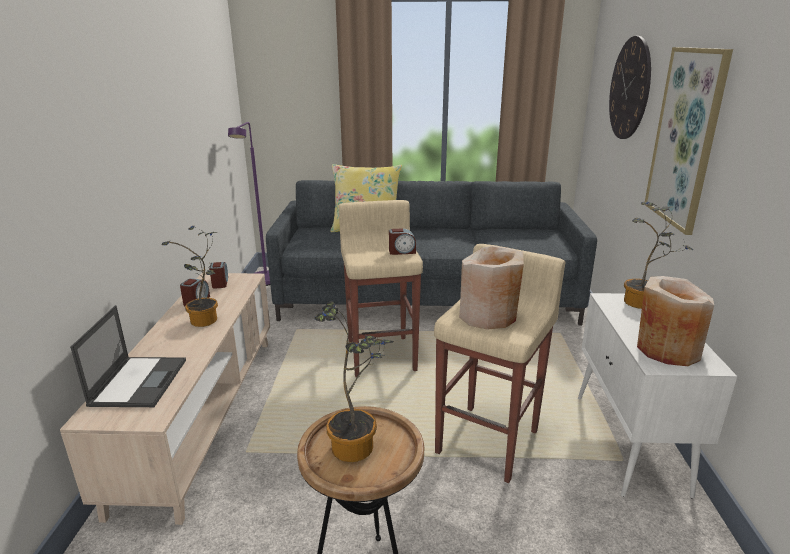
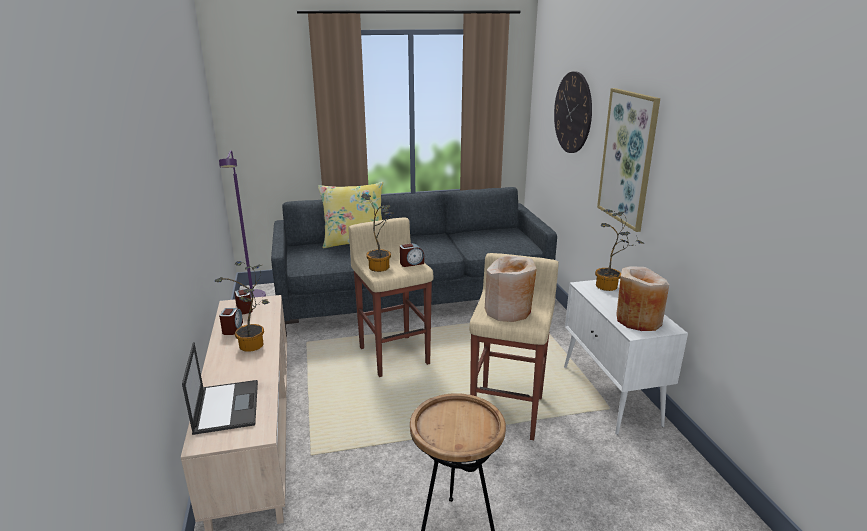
camera: 15 degrees left, 0 degrees up
potted plant [315,301,393,462] -> potted plant moved to [361,193,393,272]

